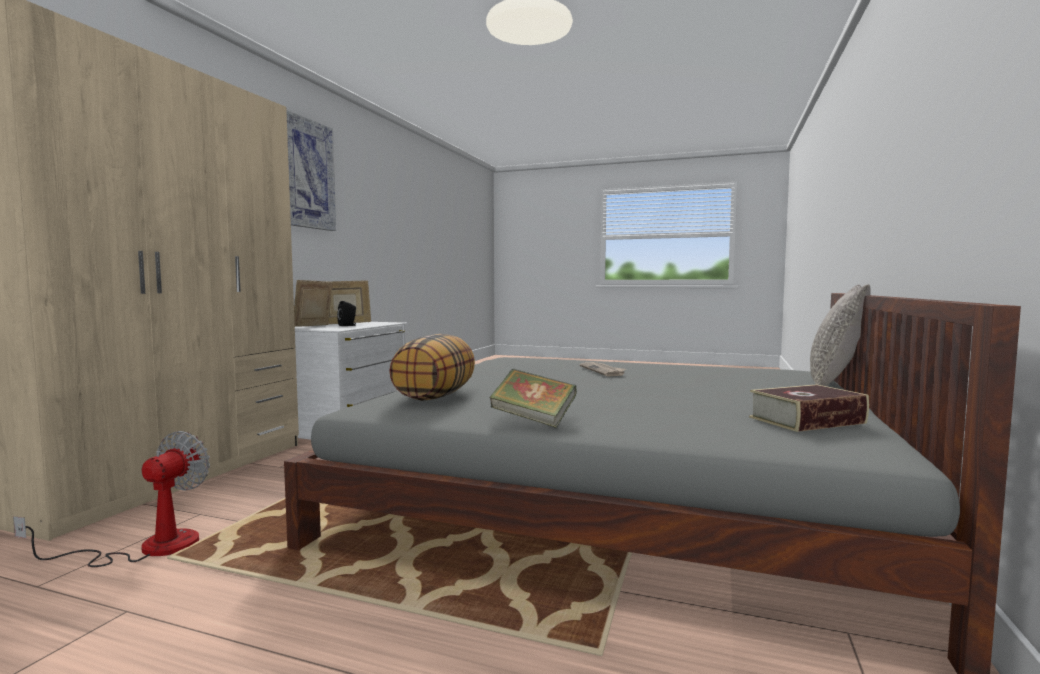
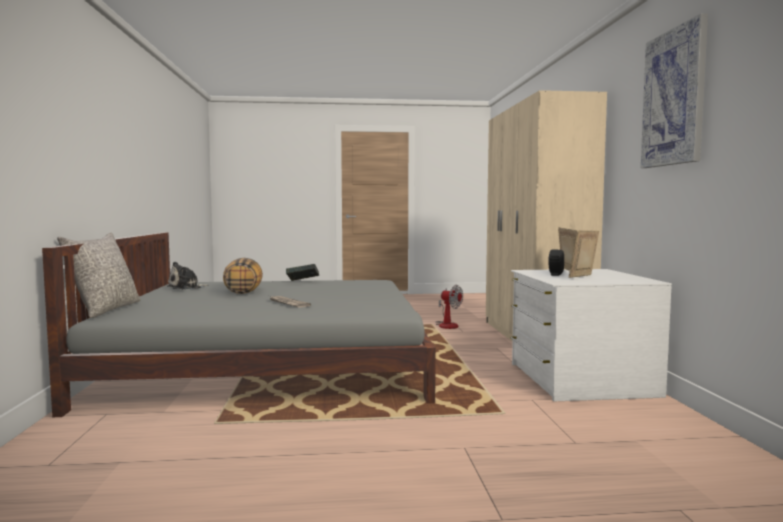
camera: 155 degrees right, 0 degrees up
fan [13,431,210,567] -> fan turned 45 degrees counterclockwise [435,285,463,329]
pillow [389,334,475,401] -> pillow moved to [223,258,263,294]
book [749,384,869,432] -> plush toy [167,262,209,290]

